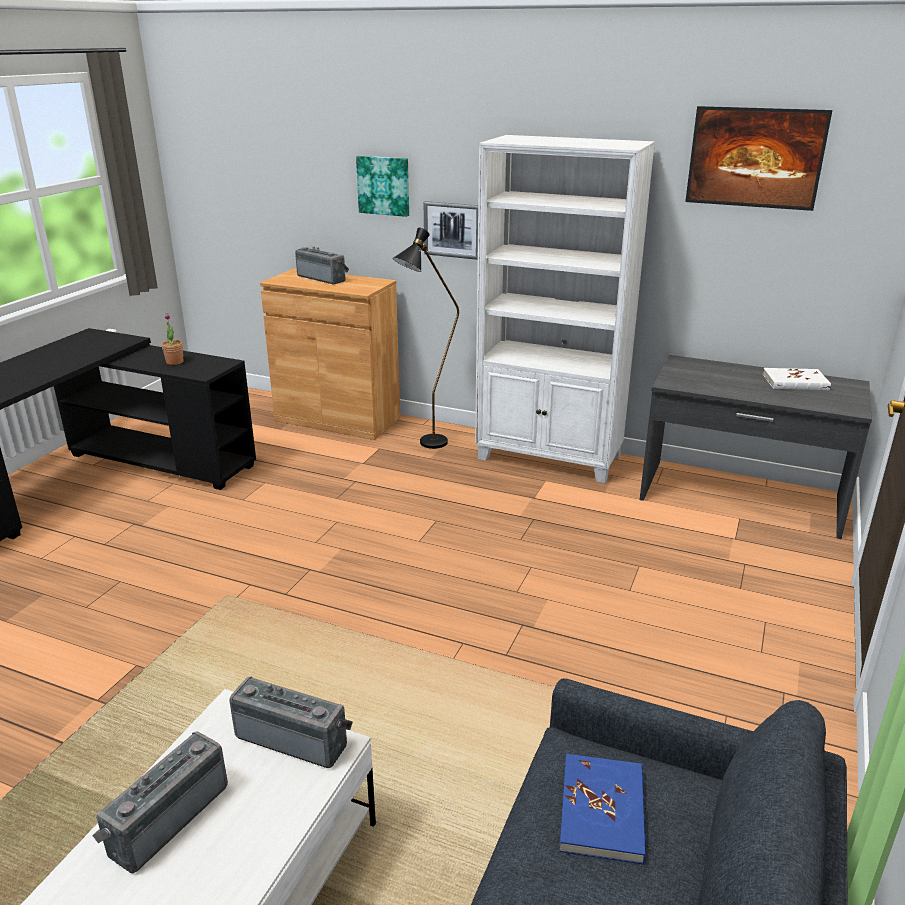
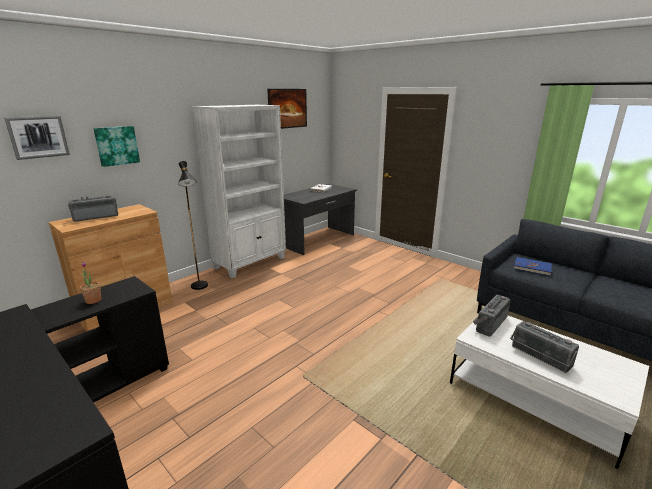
camera: 70 degrees left, 5 degrees down
picture [424,201,478,260] -> picture moved to [5,116,70,160]

